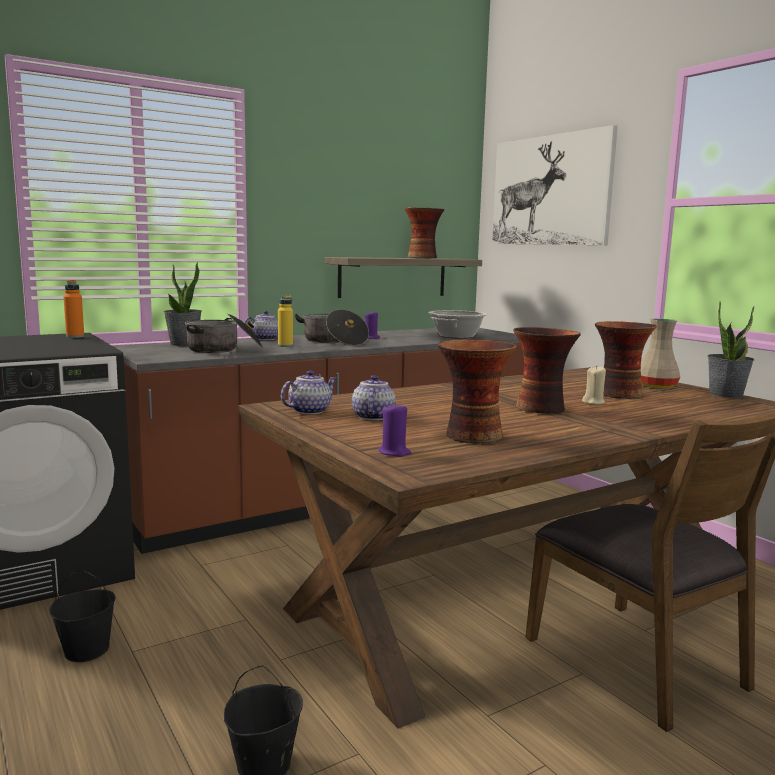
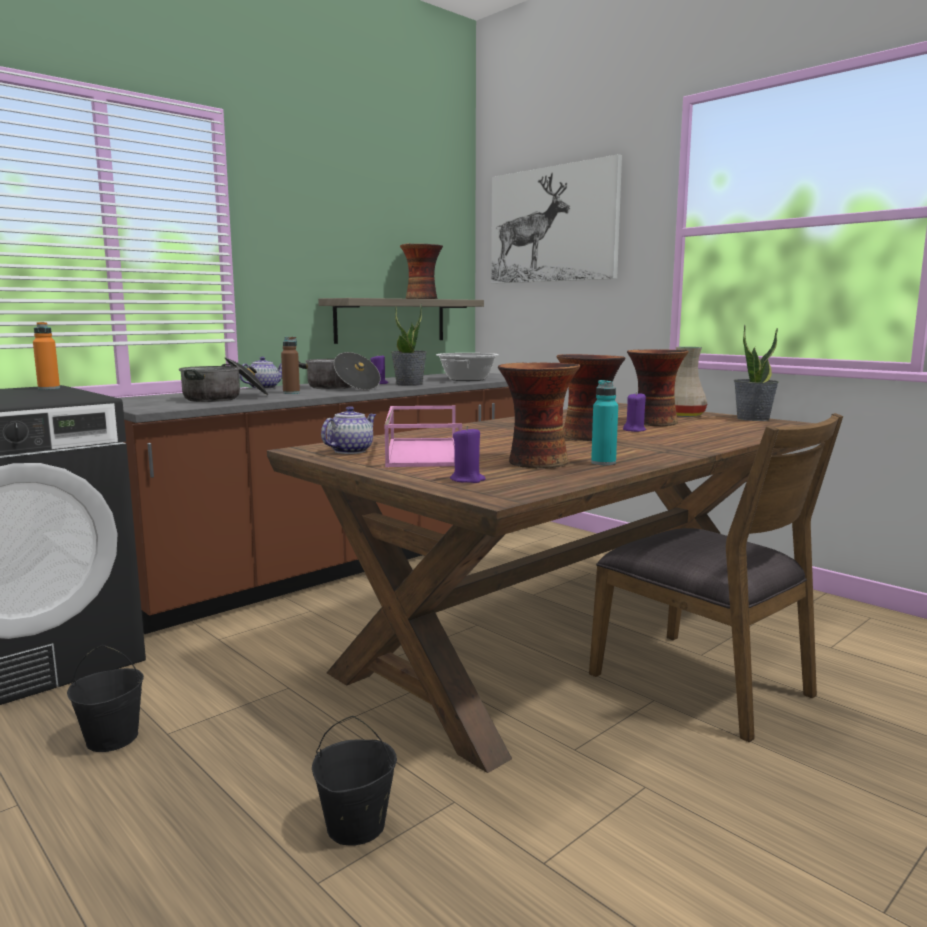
camera: 10 degrees left, 0 degrees up
potted plant [164,262,202,346] -> potted plant moved to [391,304,427,386]
yellow bottle [278,295,293,347] -> brown bottle [281,336,300,394]
teapot [352,375,395,420] -> pink tray [385,406,462,467]
beige candle [582,365,606,404] -> purple candle [623,392,646,432]
none -> turquoise bottle [591,380,618,465]

